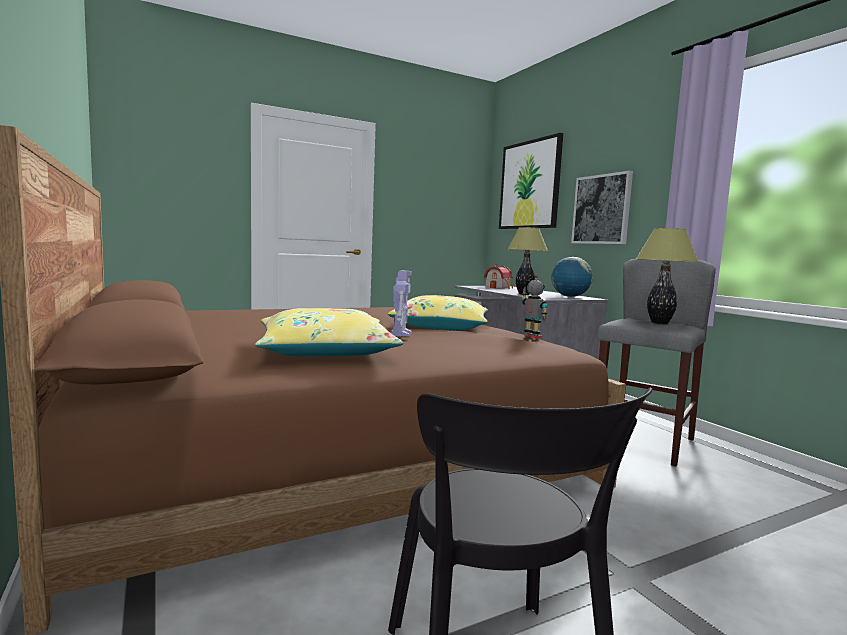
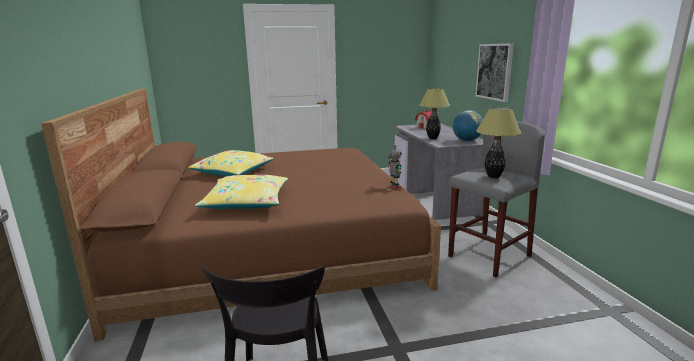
camera: 15 degrees right, 10 degrees up
yellow pillow [388,295,488,330] -> yellow pillow moved to [188,150,274,176]
toy robot [390,270,412,337] -> none
picture [499,133,563,229] -> none

